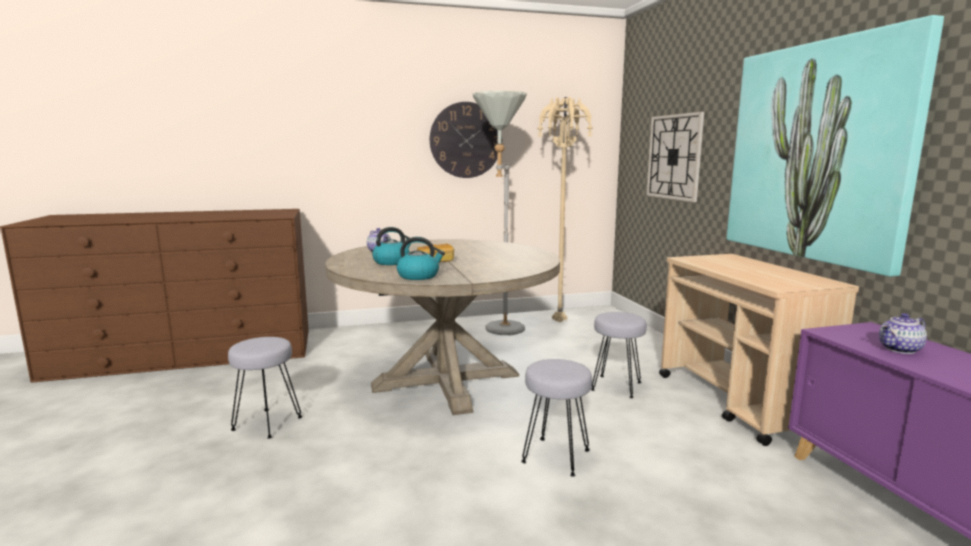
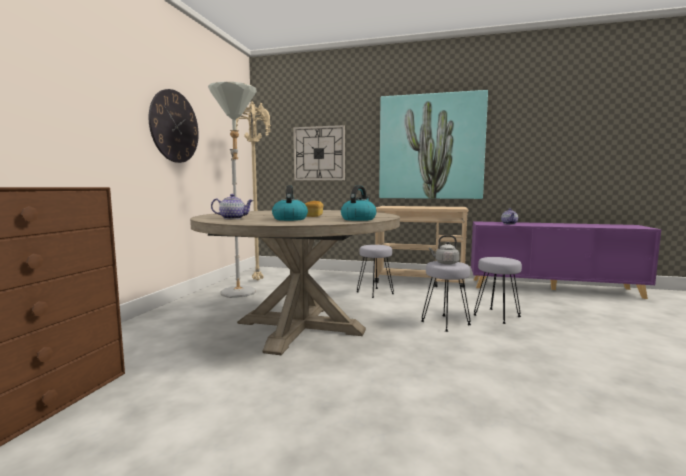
camera: 60 degrees left, 5 degrees down
grey stool [228,337,302,439] -> grey stool moved to [473,257,522,324]
none -> grey kettle [429,235,459,265]

